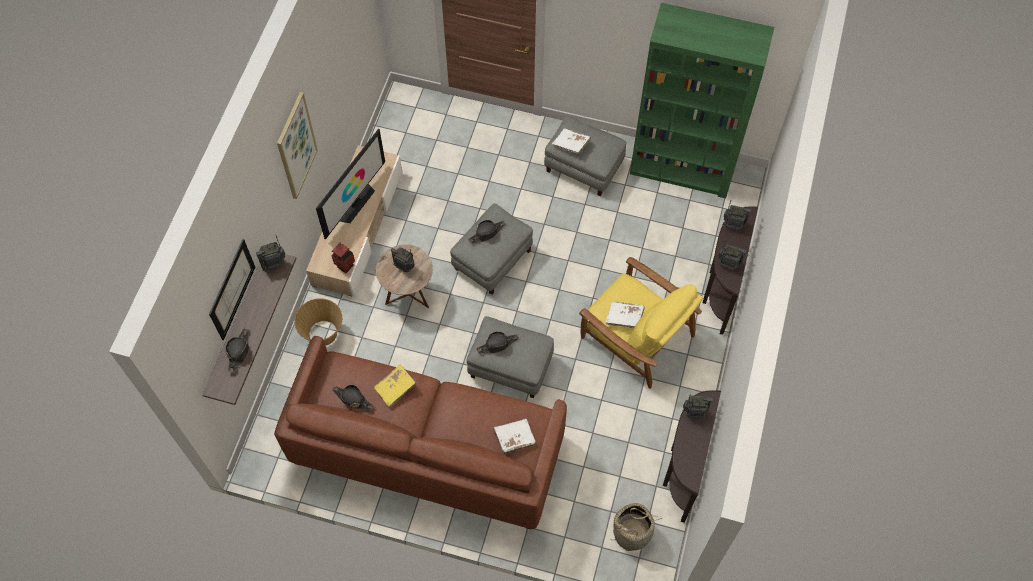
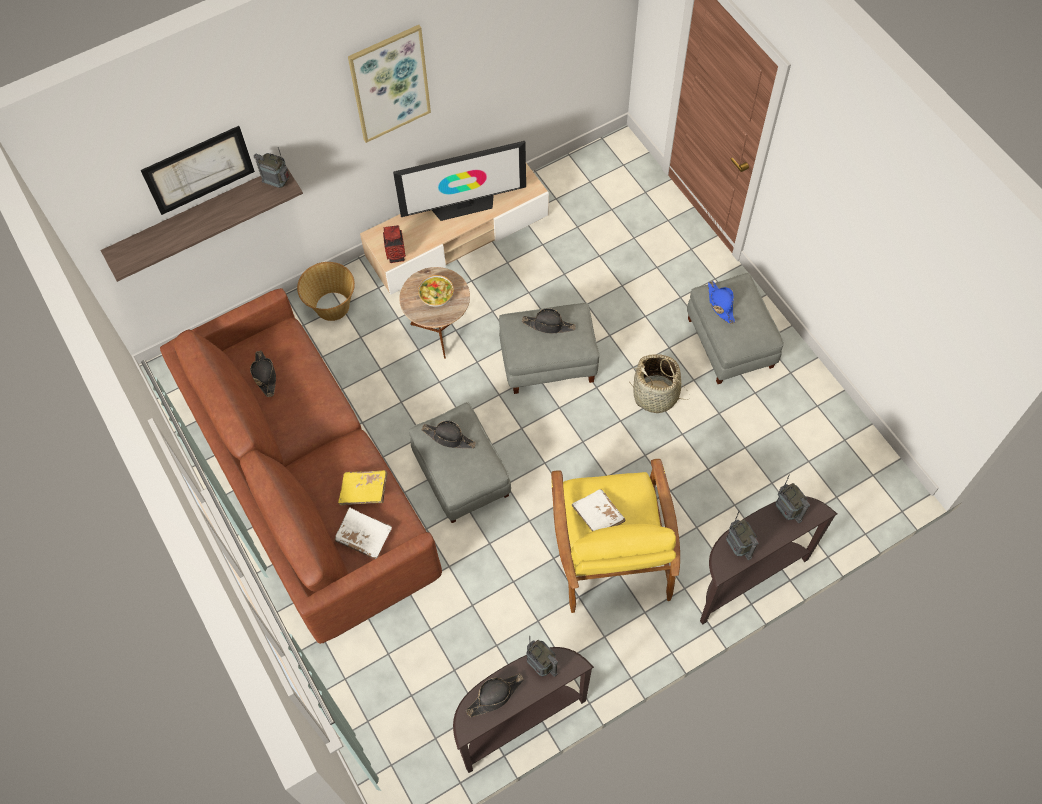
camera: 45 degrees right, 0 degrees up
black hat [226,329,249,373] -> black hat moved to [466,673,524,717]
yellow book [374,365,417,407] -> yellow book moved to [338,470,388,505]
radio [391,247,415,272] -> bowl [418,275,454,307]
white book [552,128,591,155] -> blue hat [708,281,735,324]
basket [610,503,662,551] -> basket moved to [629,354,690,413]
green bookcase [630,3,774,199] -> none

